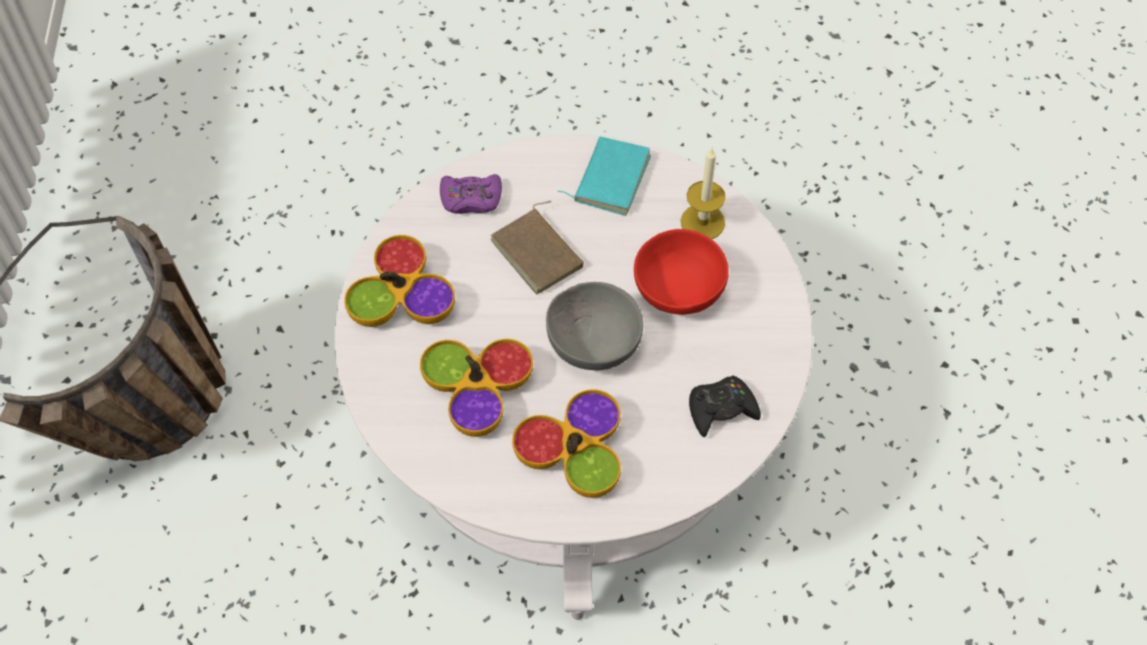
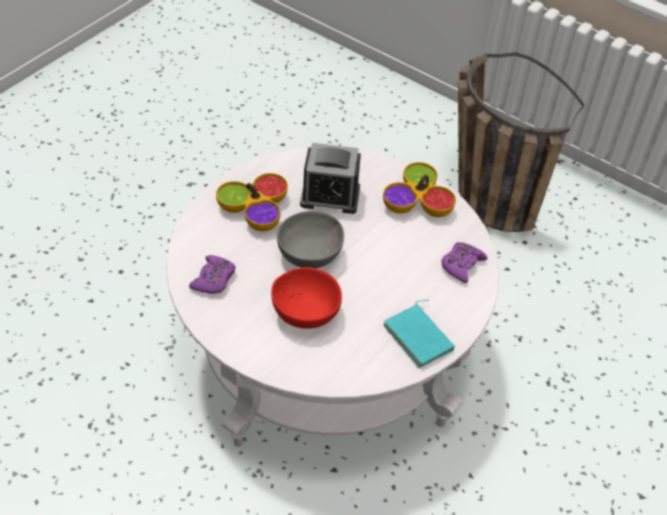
camera: 125 degrees right, 10 degrees down
bowl [420,339,533,437] -> alarm clock [300,143,361,214]
brown book [490,201,584,294] -> none
candle [681,148,725,239] -> none
black game controller [689,376,761,437] -> purple game controller [189,255,236,294]

